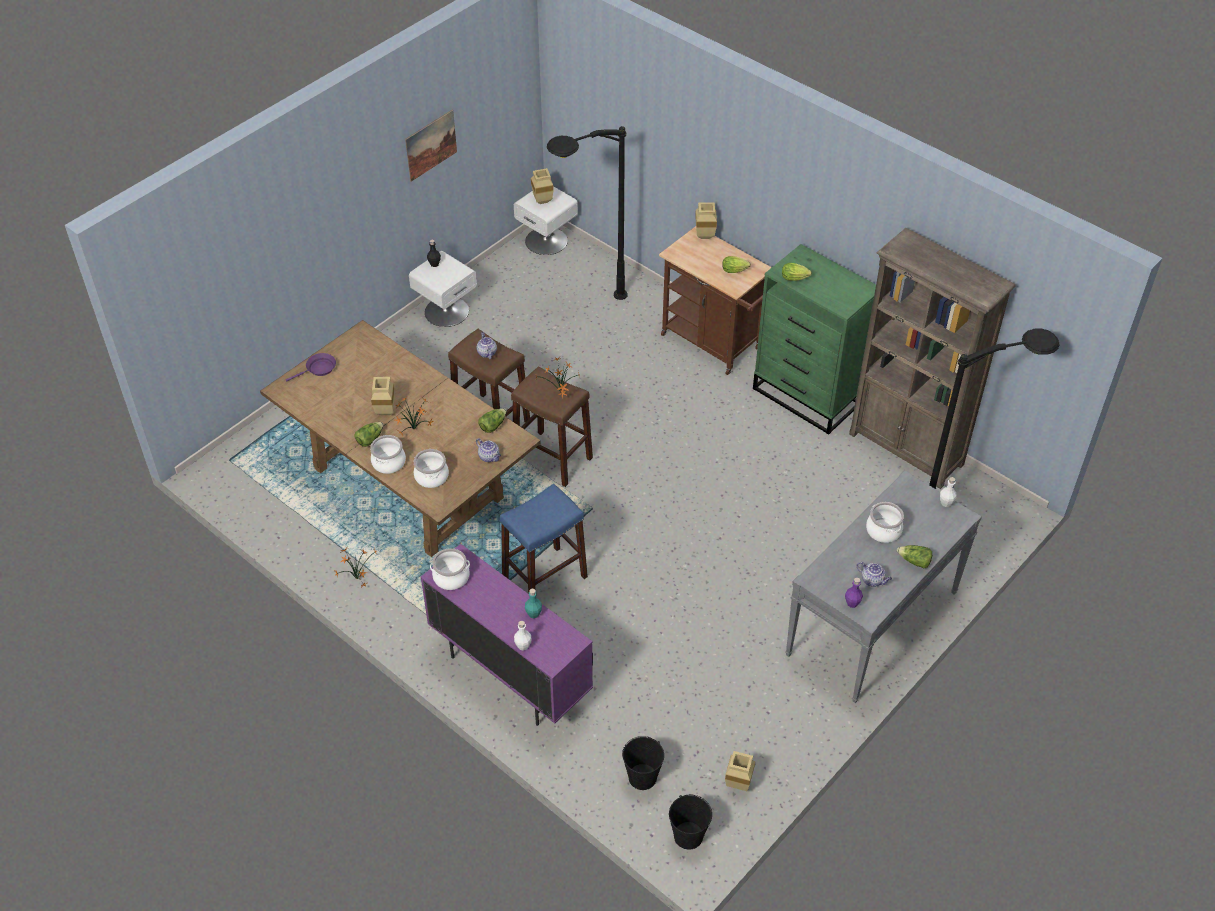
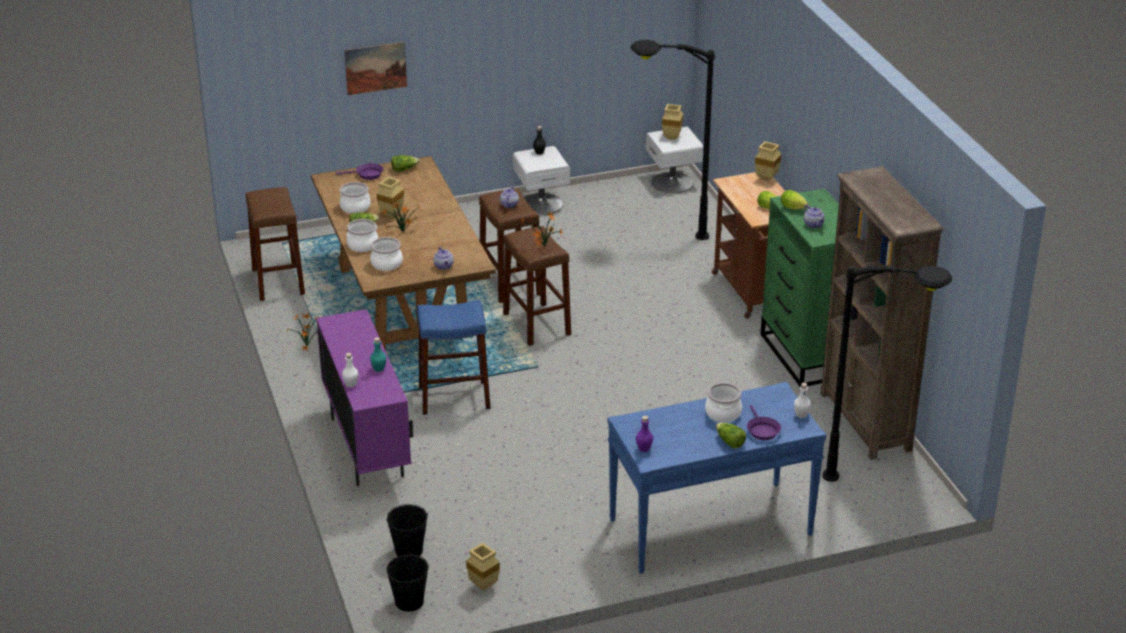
camera: 30 degrees right, 15 degrees down
picture [405,110,457,182] -> picture moved to [344,42,407,95]
cooking pot [430,548,470,590] -> cooking pot moved to [340,182,371,214]
lettuce [478,408,506,433] -> lettuce moved to [391,155,419,172]
grey console table [786,470,982,703] -> blue console table [608,382,826,574]
teapot [857,562,892,587] -> teapot moved to [804,205,825,228]
none -> brown stool [246,187,305,301]
none -> purple frying pan [747,405,781,440]

